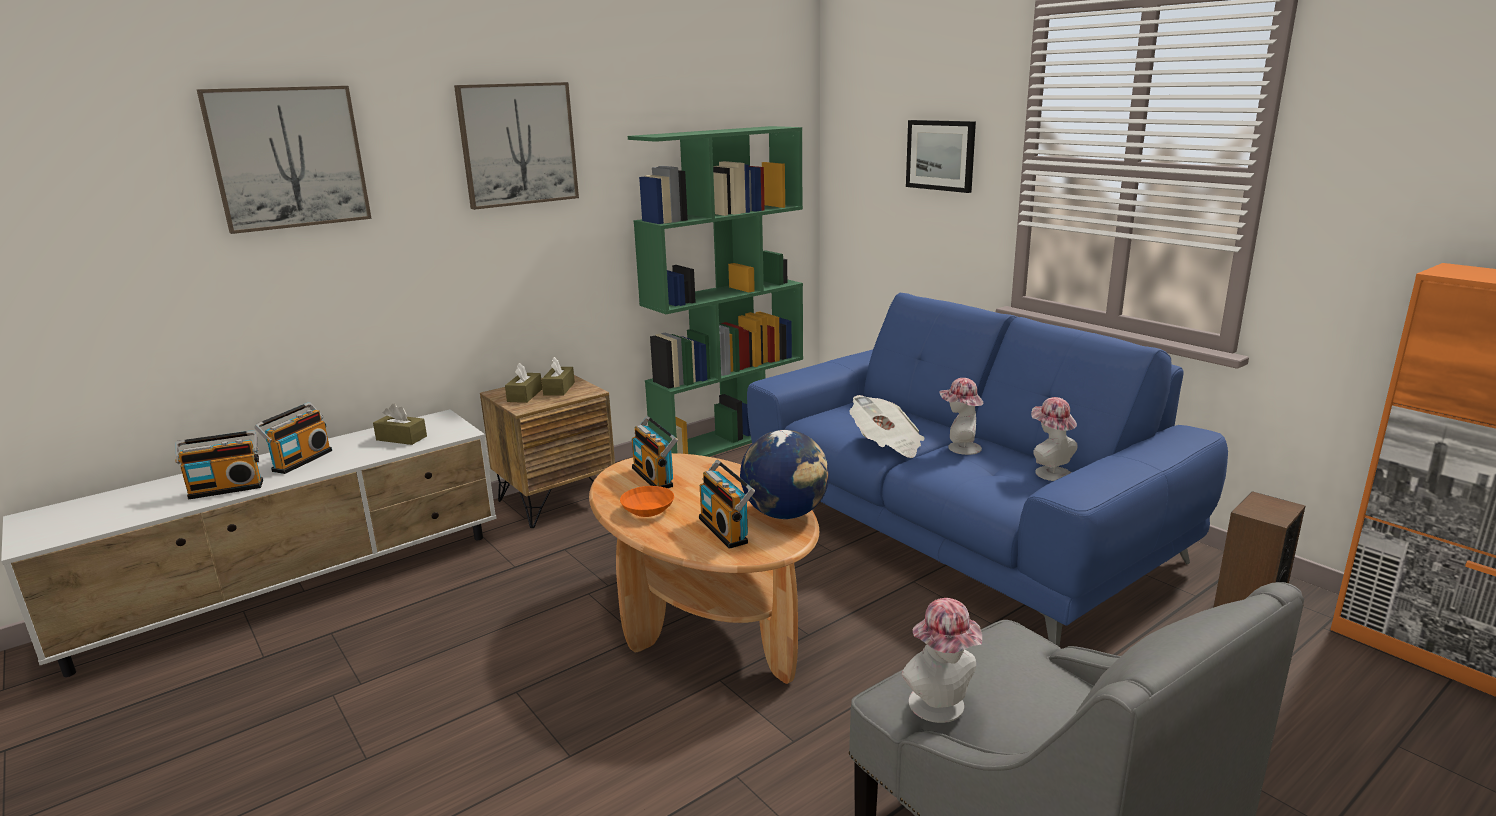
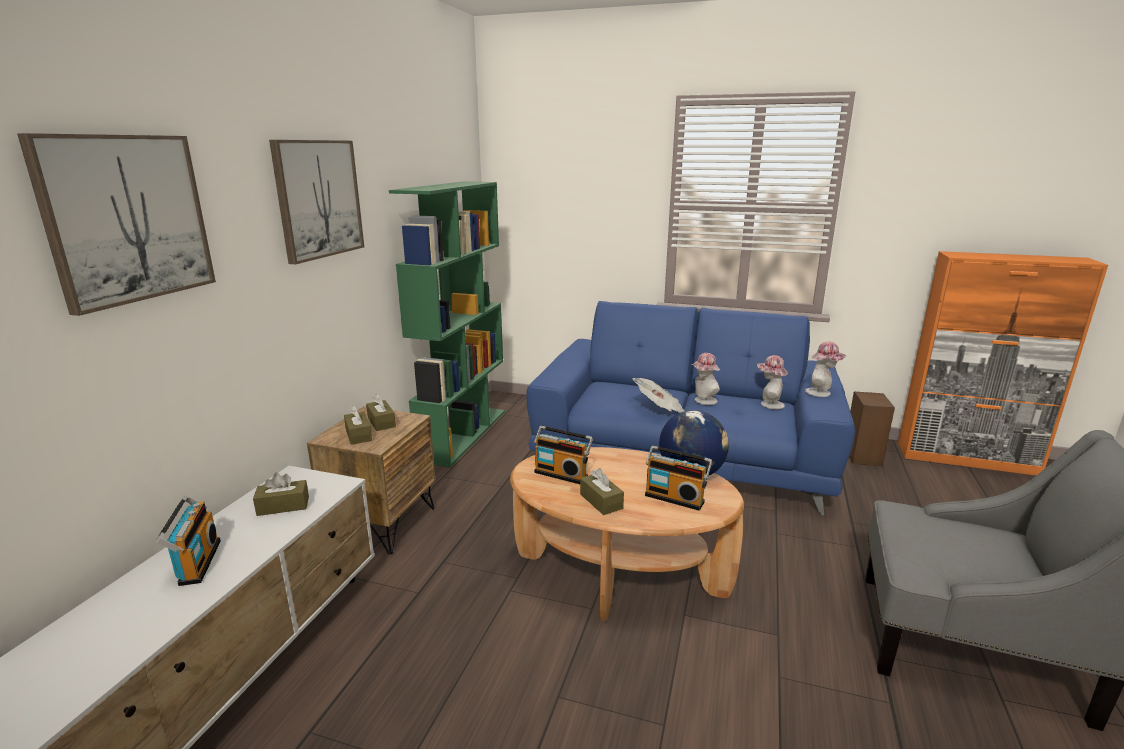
camera: 35 degrees left, 0 degrees up
radio [175,430,263,499] -> none
orange bowl [620,486,674,517] -> brown tissue box [580,468,624,515]
hat [901,598,982,723] -> hat moved to [805,341,847,397]
picture [906,120,976,193] -> none

